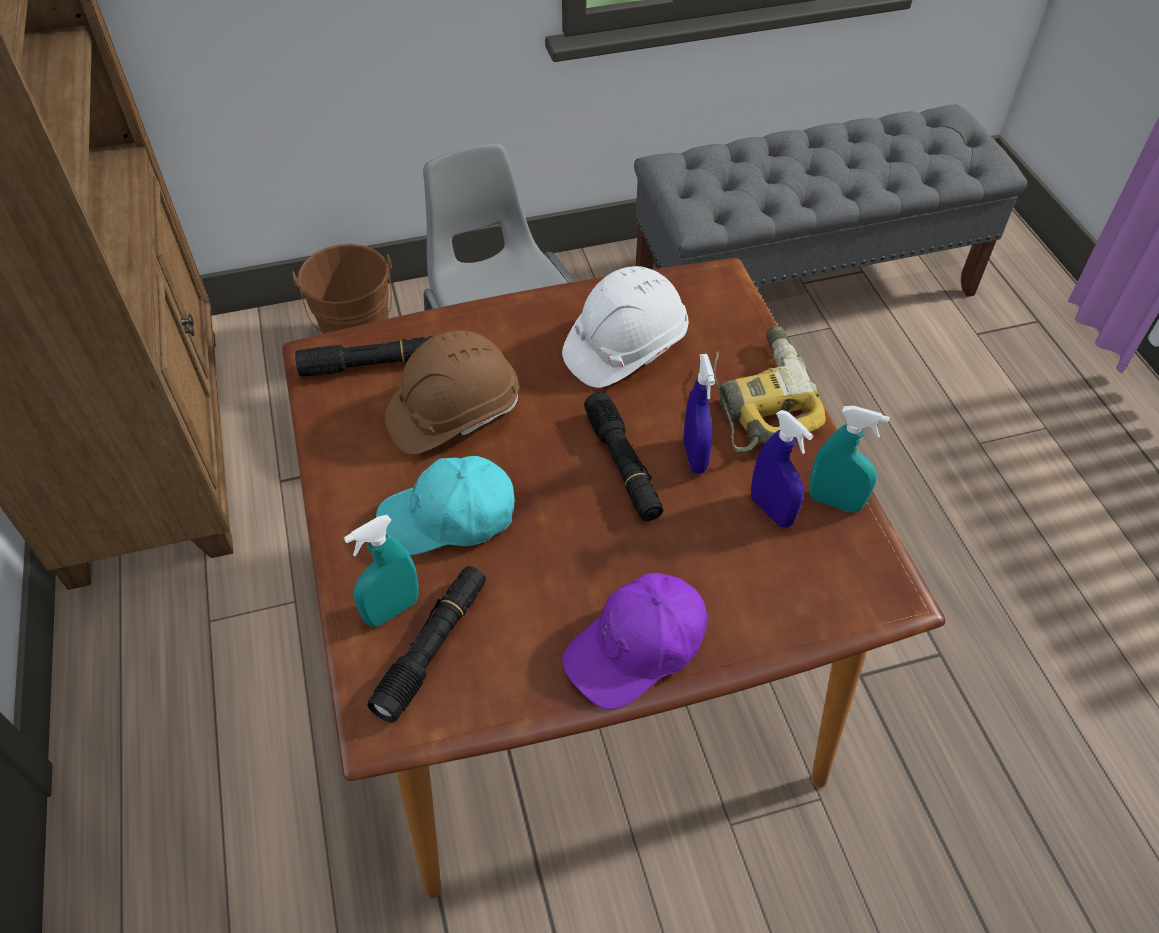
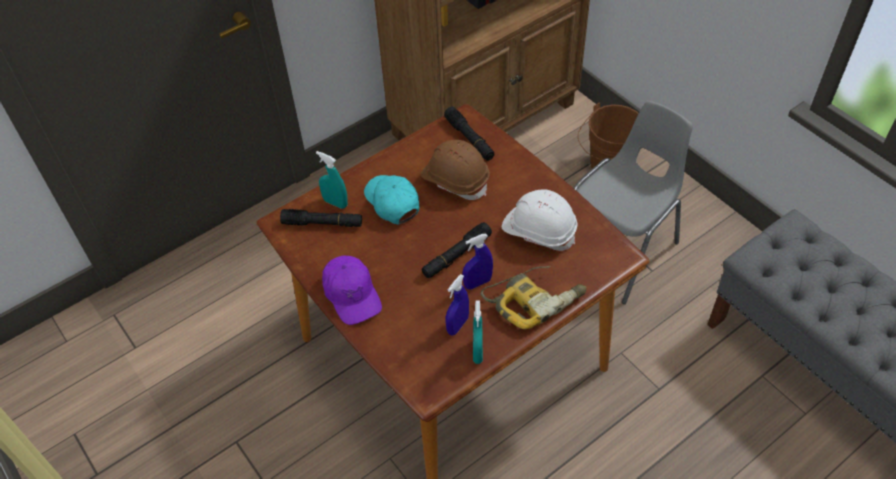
camera: 70 degrees right, 0 degrees up
purple cap [562,573,707,710] -> purple cap turned 150 degrees counterclockwise [322,256,382,325]

